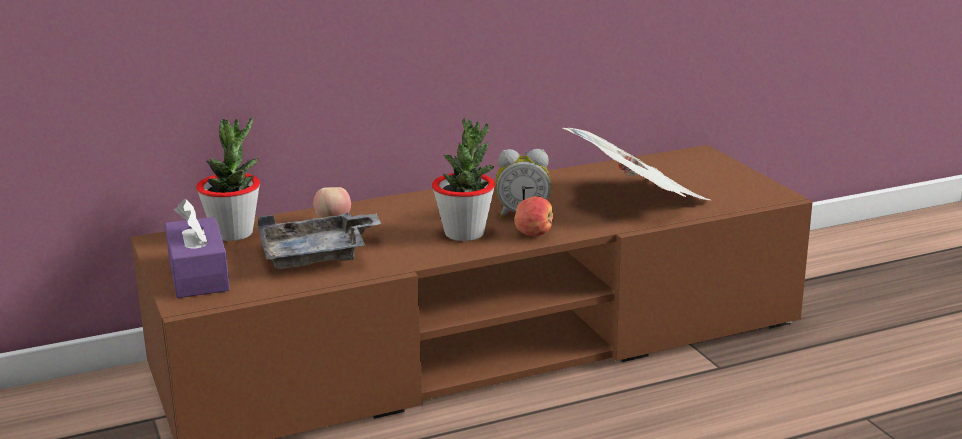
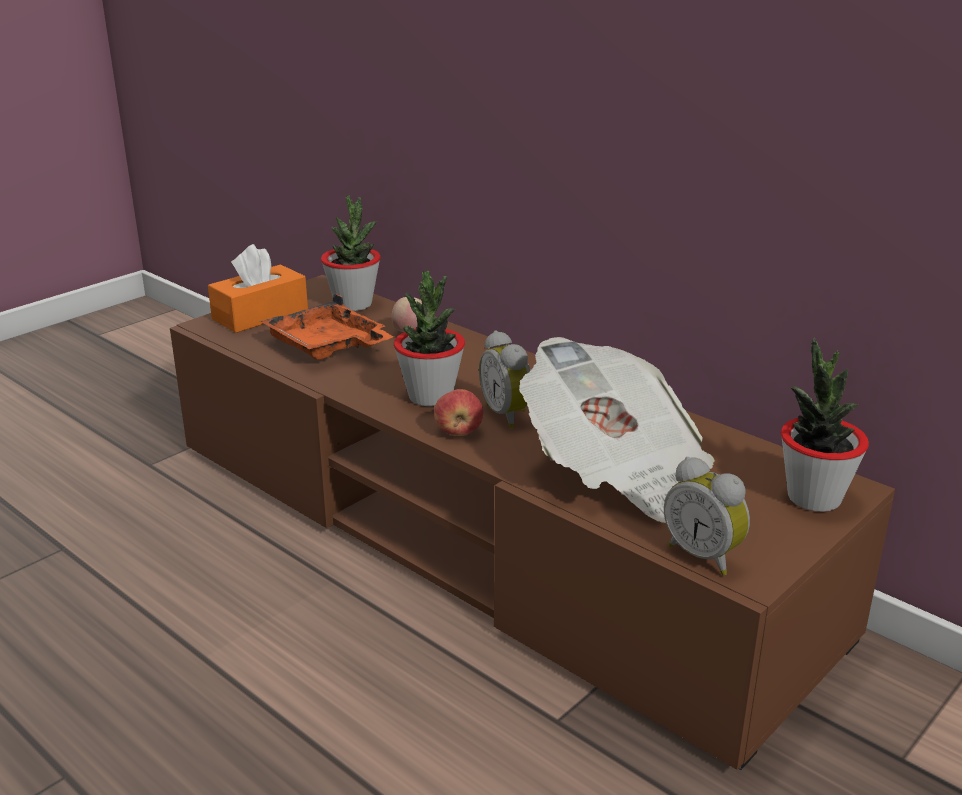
camera: 65 degrees right, 5 degrees up
purple tissue box [165,199,230,298] -> orange tissue box [208,244,308,333]
grey tray [258,213,381,269] -> orange tray [260,293,394,360]
none -> alarm clock [664,457,750,575]
none -> potted plant [781,338,869,512]

